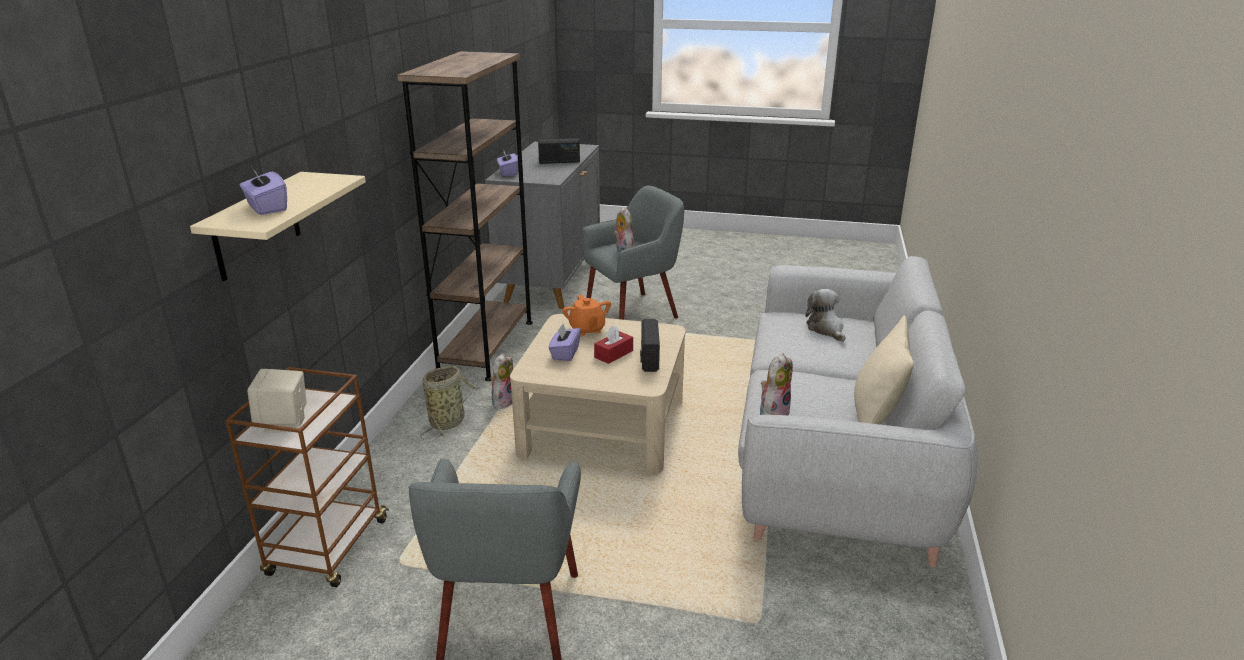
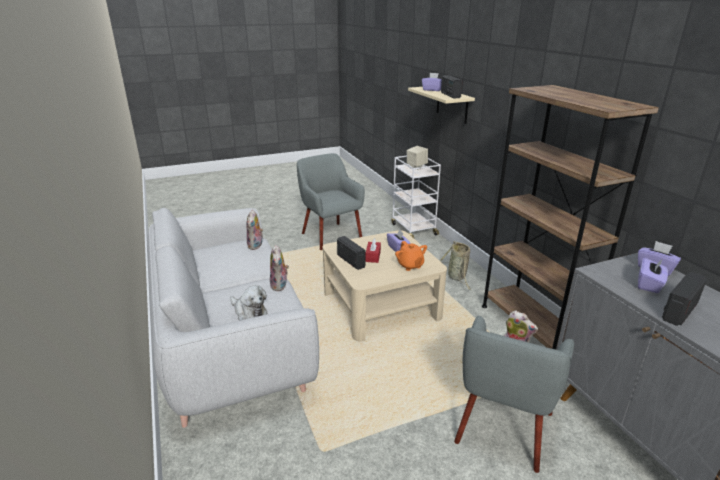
camera: 145 degrees right, 0 degrees up
brown cart [225,367,389,587] -> white cart [391,156,441,238]
plush toy [490,353,513,409] -> plush toy moved to [270,245,289,291]
orange teapot [562,295,611,336] -> orange teapot turned 150 degrees counterclockwise [395,241,427,271]
beige pillow [854,315,914,424] -> none
none -> radio [441,75,463,98]
none -> purple tissue box [638,258,668,293]

